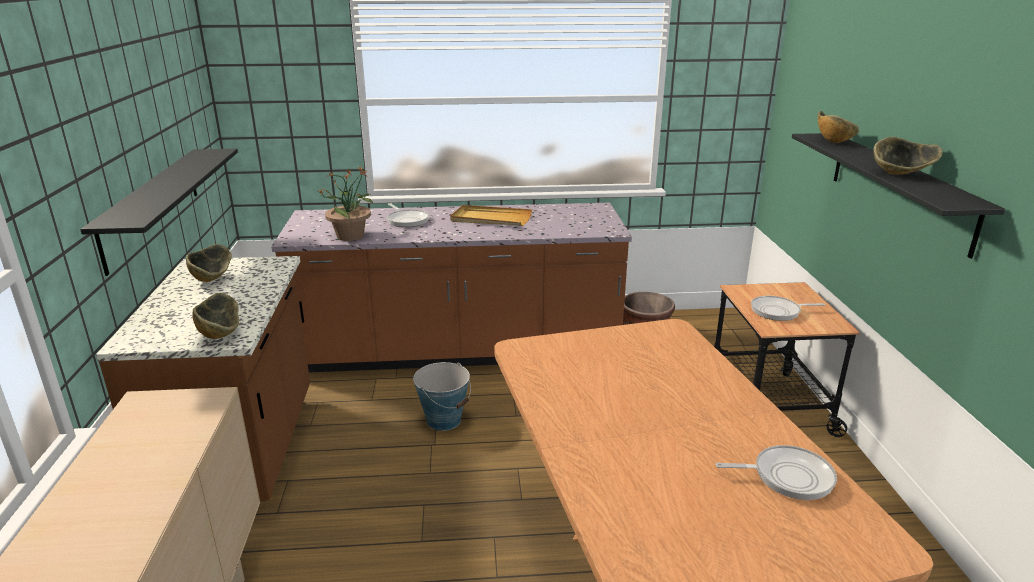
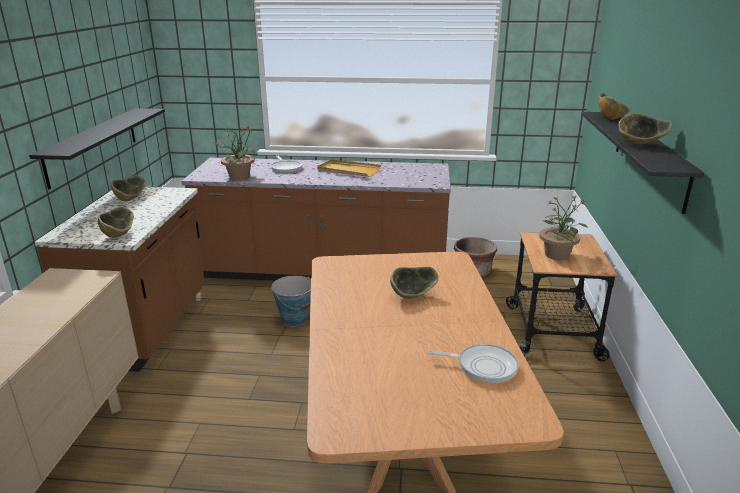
camera: 10 degrees right, 0 degrees up
frying pan [751,296,825,321] -> potted plant [539,195,588,260]
none -> bowl [390,267,438,299]

